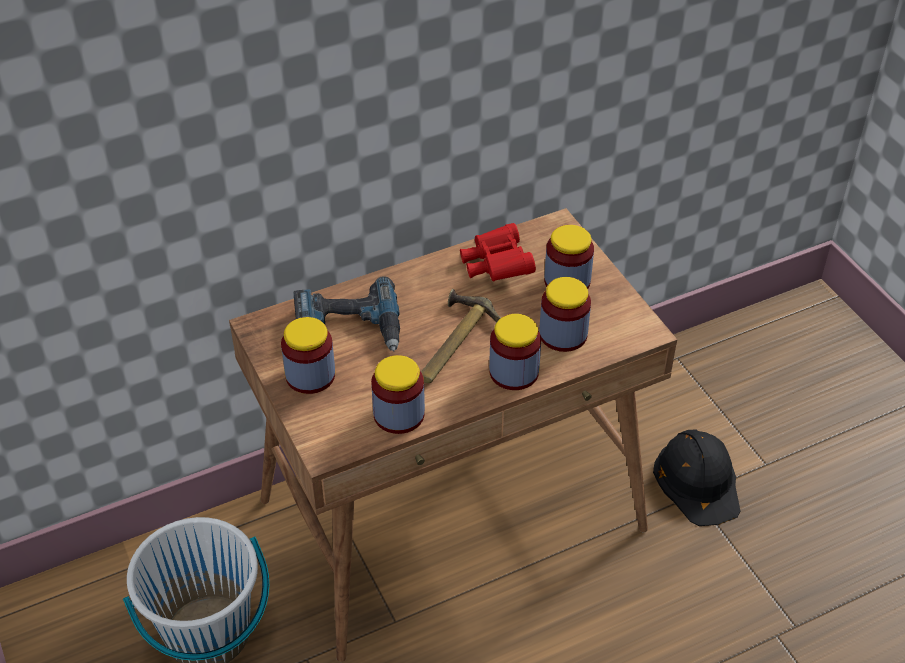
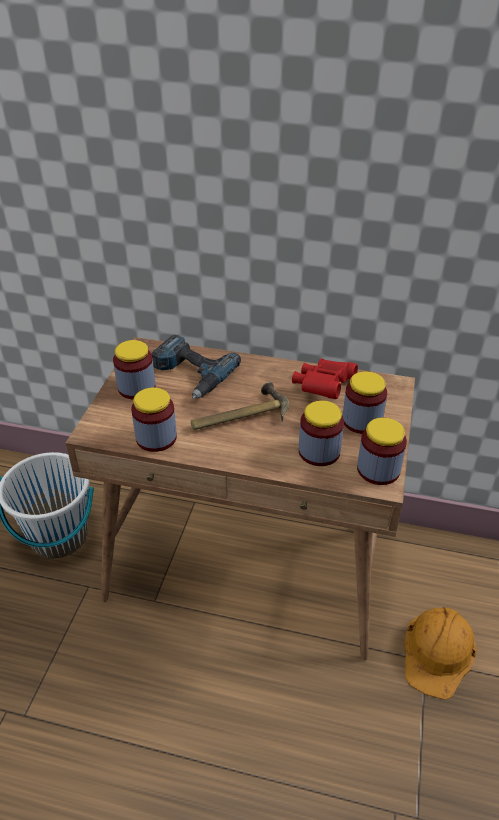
camera: 40 degrees right, 5 degrees down
jar [489,314,541,390] -> jar moved to [357,417,407,485]
black hard hat [653,429,740,526] -> orange hard hat [404,607,477,700]

